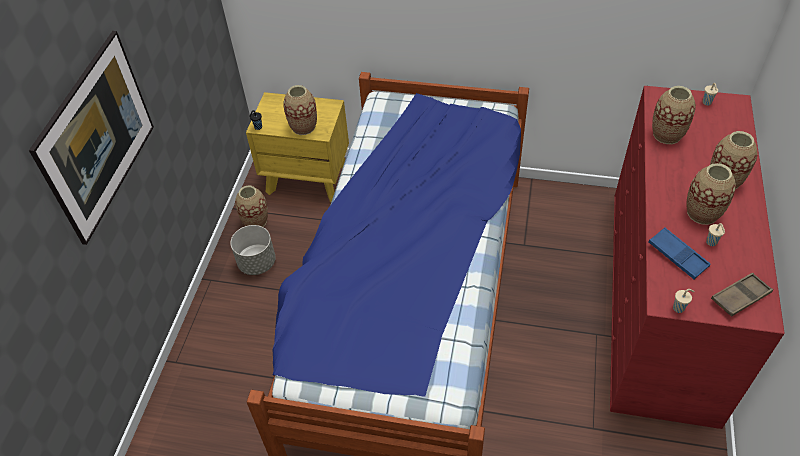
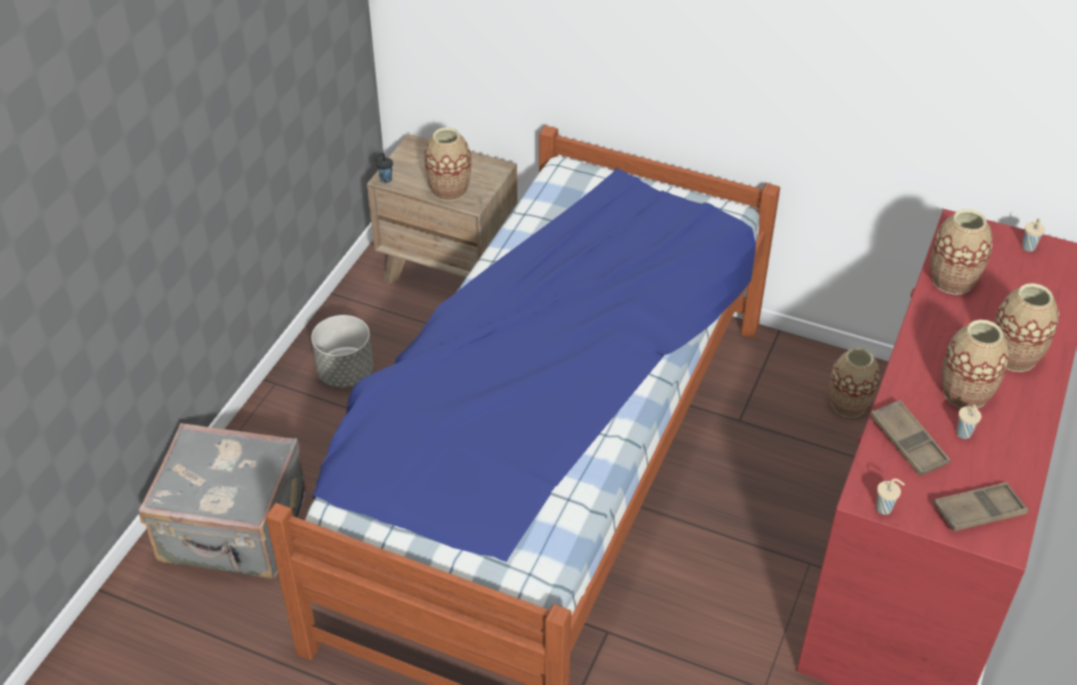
camera: 10 degrees right, 5 degrees down
picture [29,31,154,245] -> none
vase [235,185,268,227] -> vase moved to [829,347,880,418]
yellow nightstand [246,92,349,202] -> brown nightstand [367,134,517,284]
blue tray [649,228,711,279] -> brown tray [870,400,950,476]
none -> grey suitcase [139,423,306,579]

